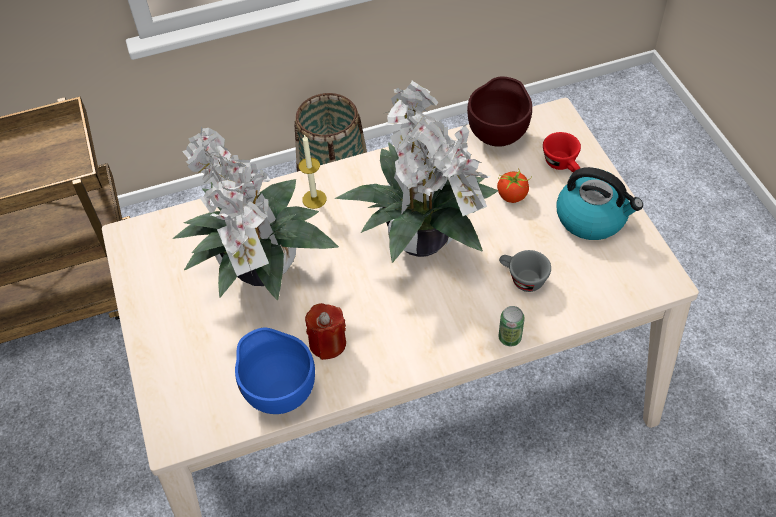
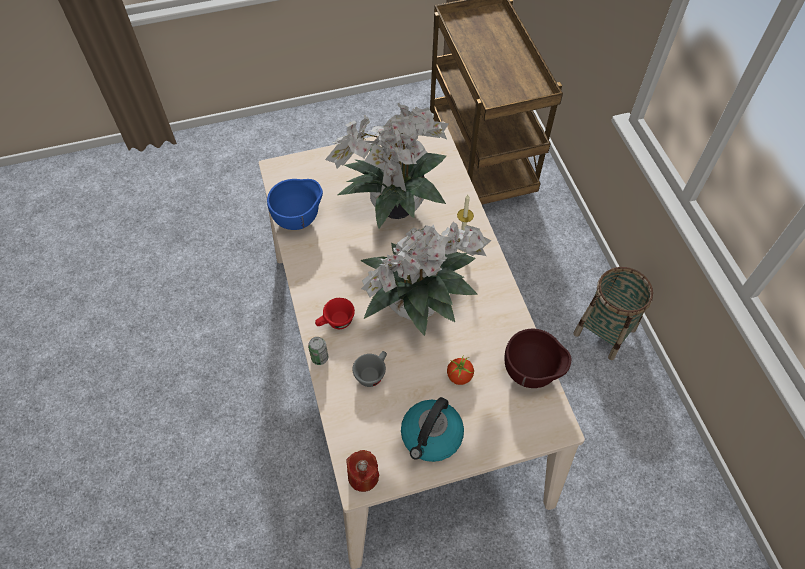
camera: 90 degrees right, 5 degrees up
red candle [305,303,346,360] -> red candle moved to [346,450,379,492]
red cup [543,132,581,172] -> red cup moved to [315,298,355,329]

